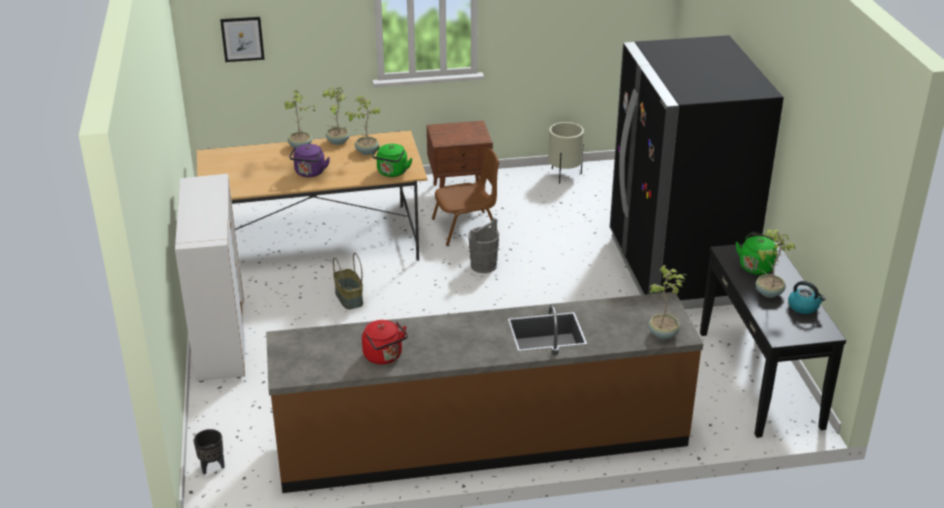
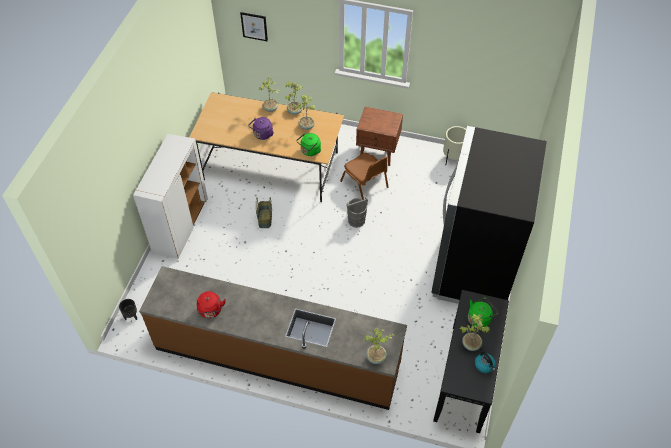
camera: 25 degrees right, 20 degrees up
brown chair [432,148,499,246] -> brown chair turned 45 degrees clockwise [340,153,389,200]

